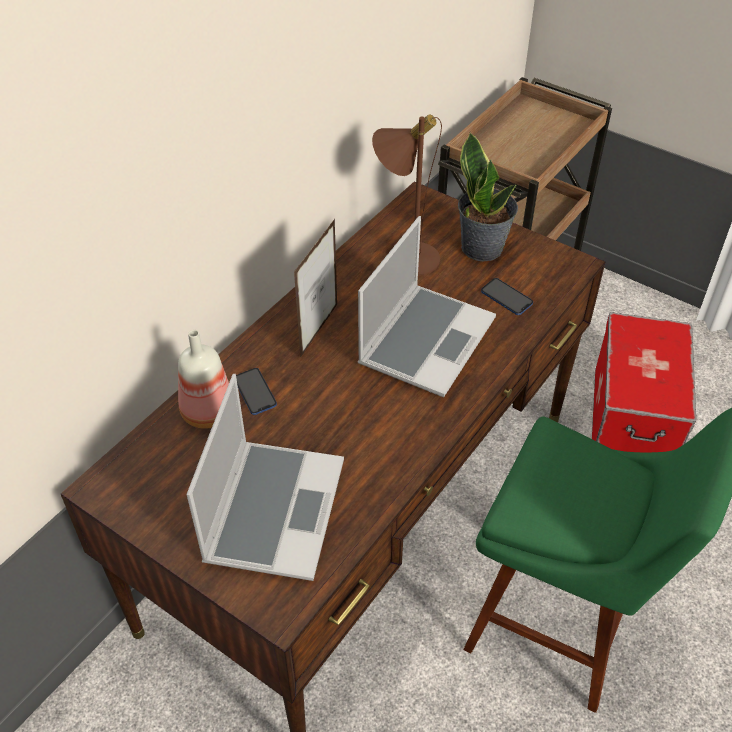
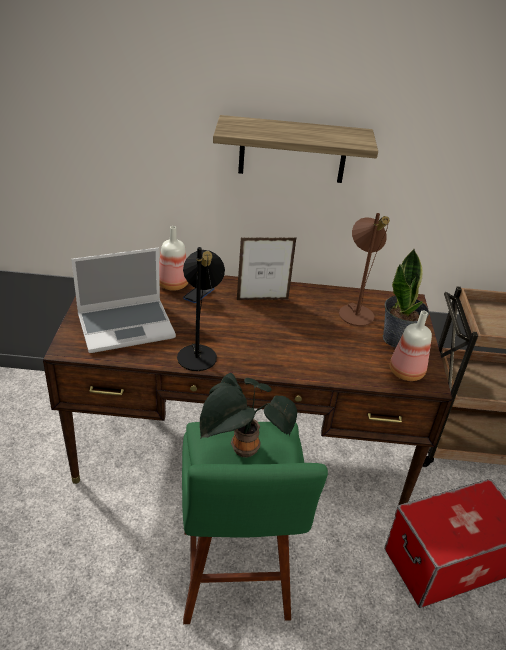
camera: 55 degrees right, 10 degrees down
laptop [358,216,496,397] -> none
phone [481,278,533,315] -> none
none -> black table lamp [177,247,225,371]
none -> potted plant [200,373,297,458]
none -> shelf [213,115,378,183]
none -> bottle [390,311,432,381]

